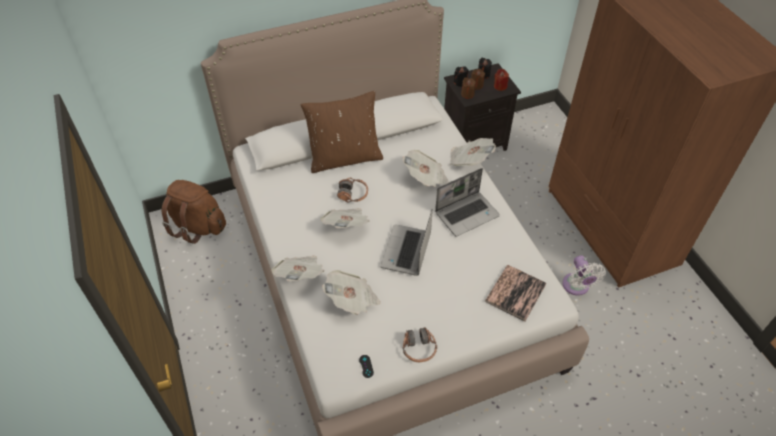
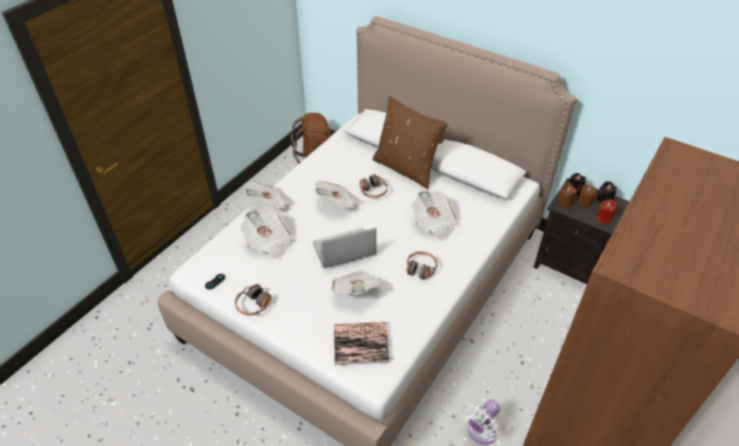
camera: 55 degrees right, 5 degrees down
laptop [435,168,500,236] -> headphones [406,251,438,280]
newspaper [450,138,496,166] -> newspaper moved to [331,270,381,295]

